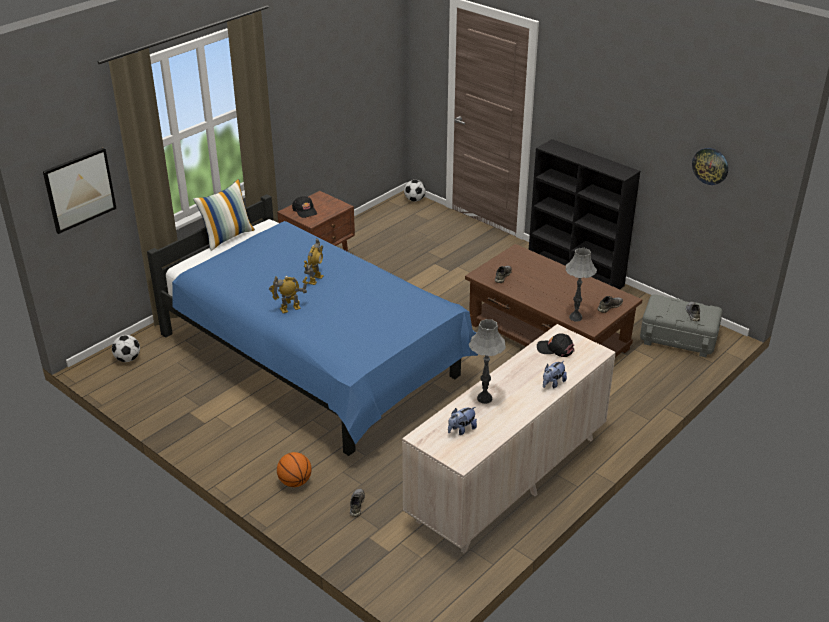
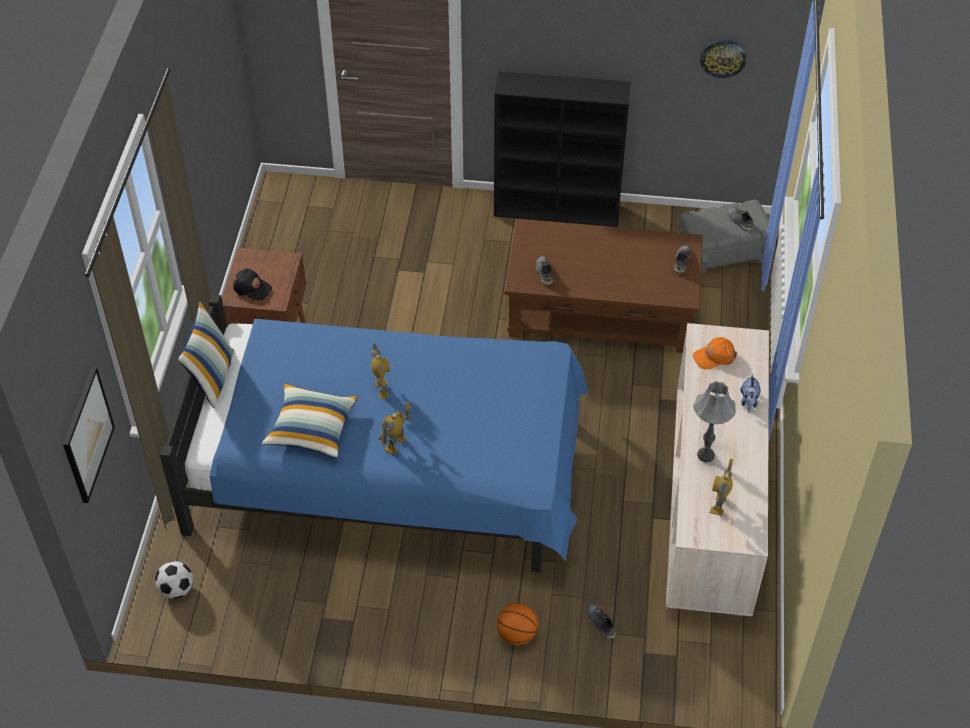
camera: 35 degrees left, 15 degrees up
football [404,180,426,202] -> none
plush toy [448,407,477,435] -> toy robot [710,459,733,516]
black cap [537,333,575,357] -> orange cap [693,337,737,370]
grey table lamp [566,248,597,322] -> none
none -> pillow [262,383,358,458]

